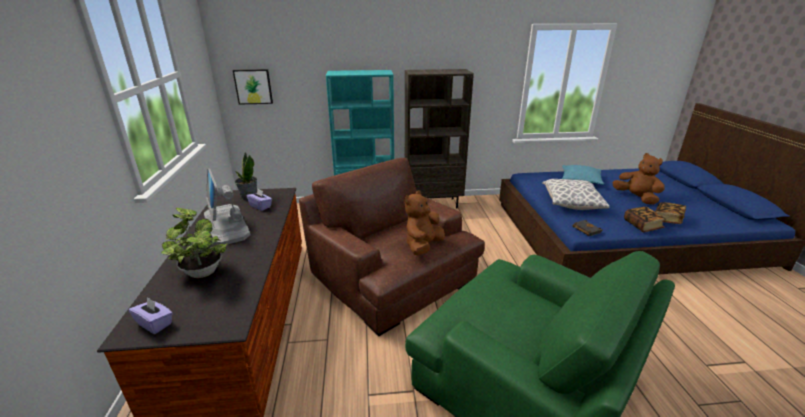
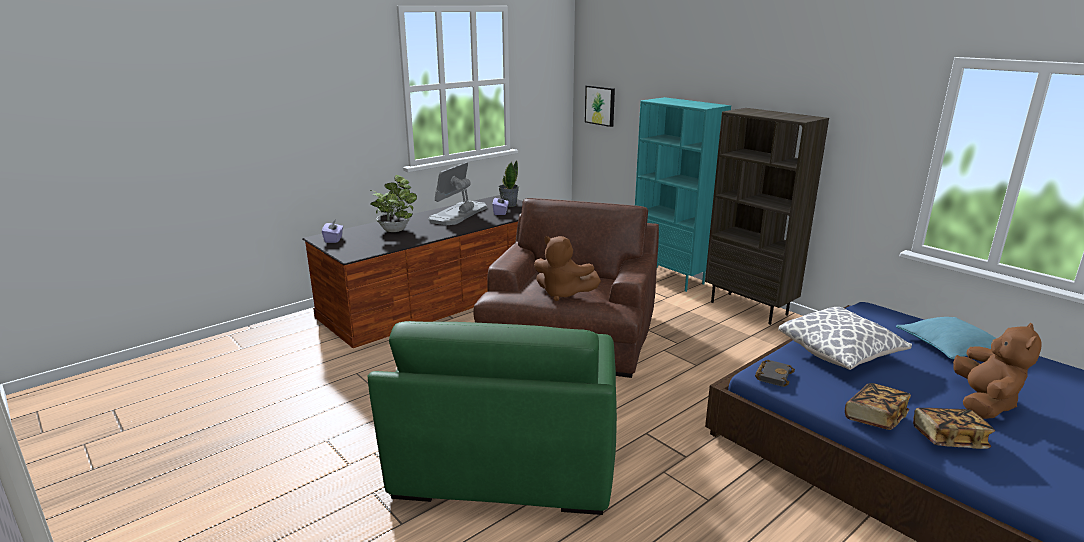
camera: 55 degrees right, 5 degrees down
brown plush toy [405,191,445,256] -> brown plush toy turned 150 degrees counterclockwise [534,236,601,301]

